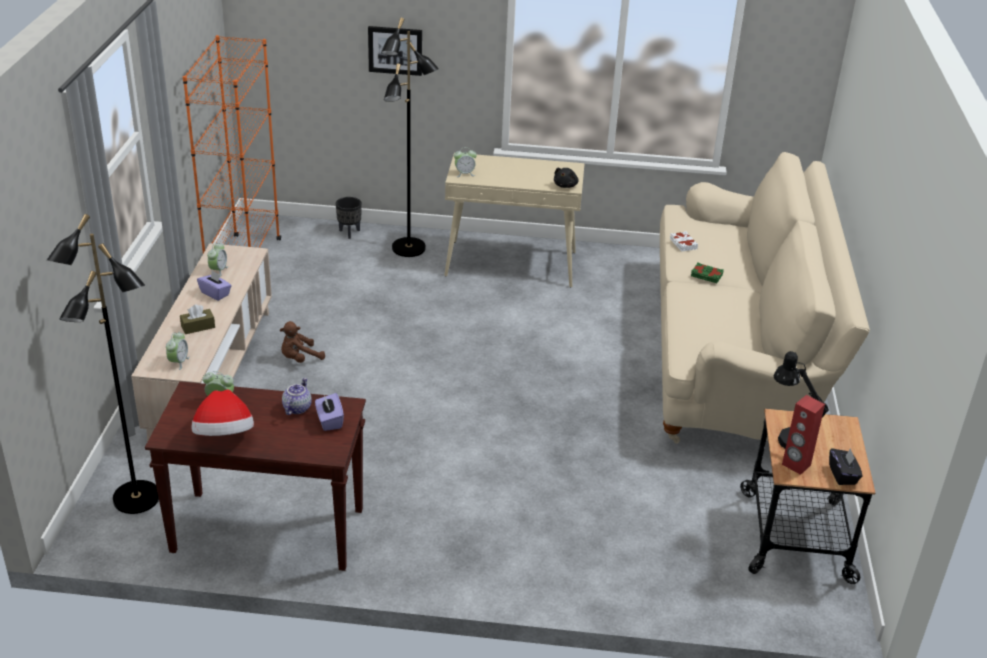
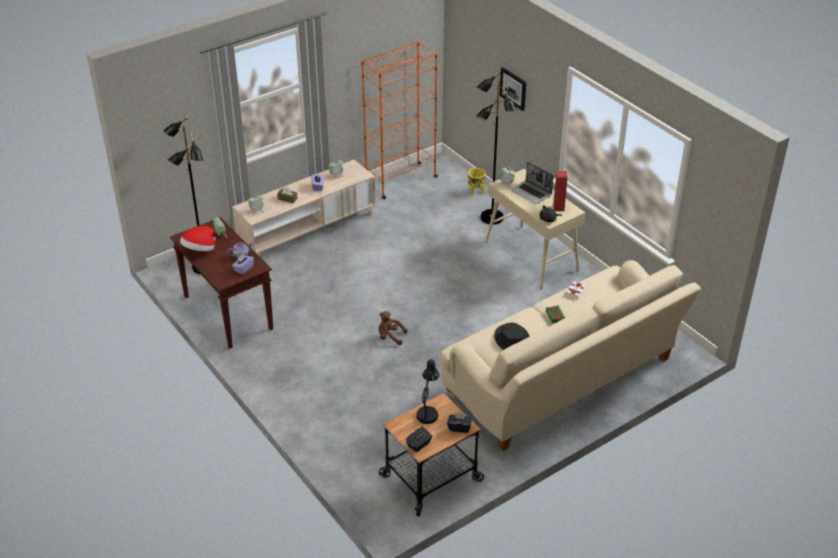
camera: 50 degrees right, 5 degrees up
brown plush toy [280,321,325,363] -> brown plush toy moved to [379,311,407,345]
black planter [336,197,362,239] -> yellow planter [468,168,486,196]
red speaker [782,395,825,475] -> red speaker moved to [553,171,568,211]
none -> black tissue box [447,412,472,433]
none -> black hat [494,323,530,350]
none -> laptop [511,162,554,204]

